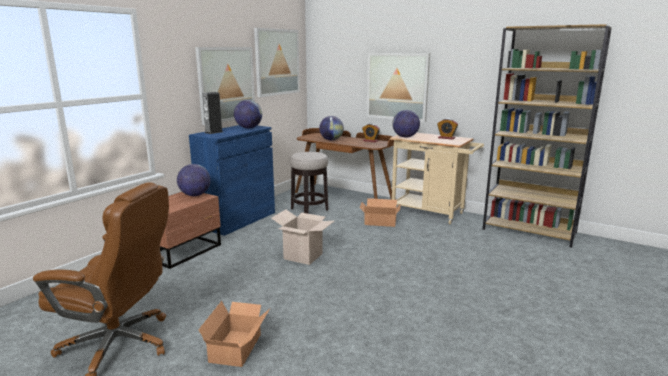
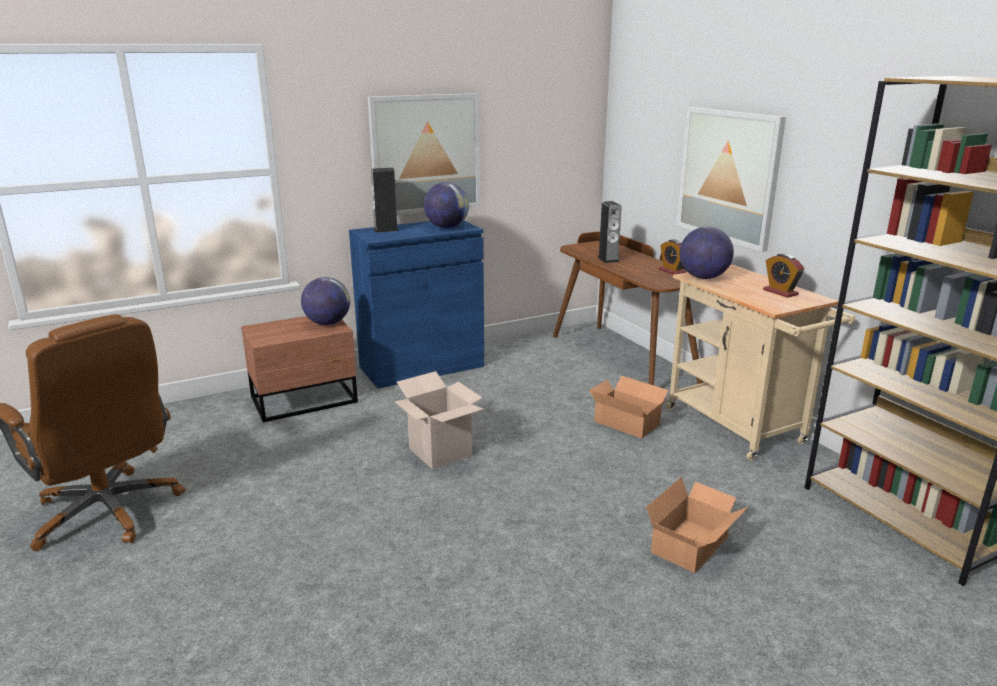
camera: 30 degrees right, 5 degrees up
cardboard box [198,301,270,367] -> cardboard box moved to [646,477,748,573]
picture [254,28,300,97] -> none
stool [290,152,328,214] -> none
globe [319,116,344,140] -> speaker [598,201,622,263]

